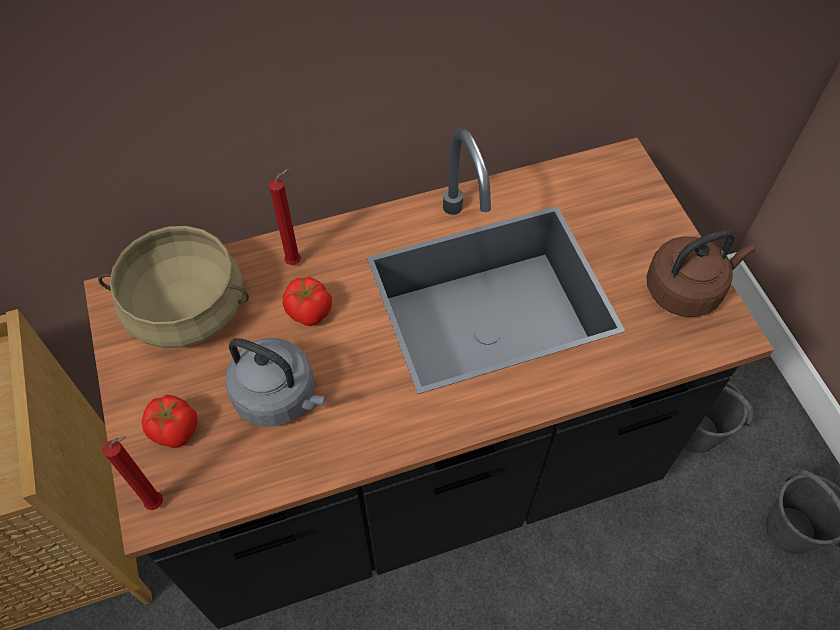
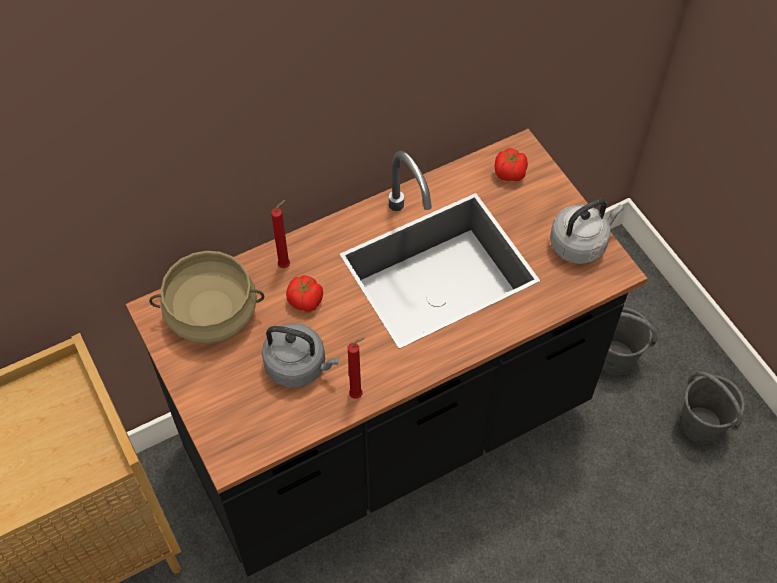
camera: 10 degrees left, 0 degrees up
red candle [103,436,163,510] -> red candle moved to [348,338,364,399]
tomato [141,395,198,448] -> tomato moved to [494,148,528,181]
brown kettle [646,230,755,317] -> grey kettle [550,199,624,264]

